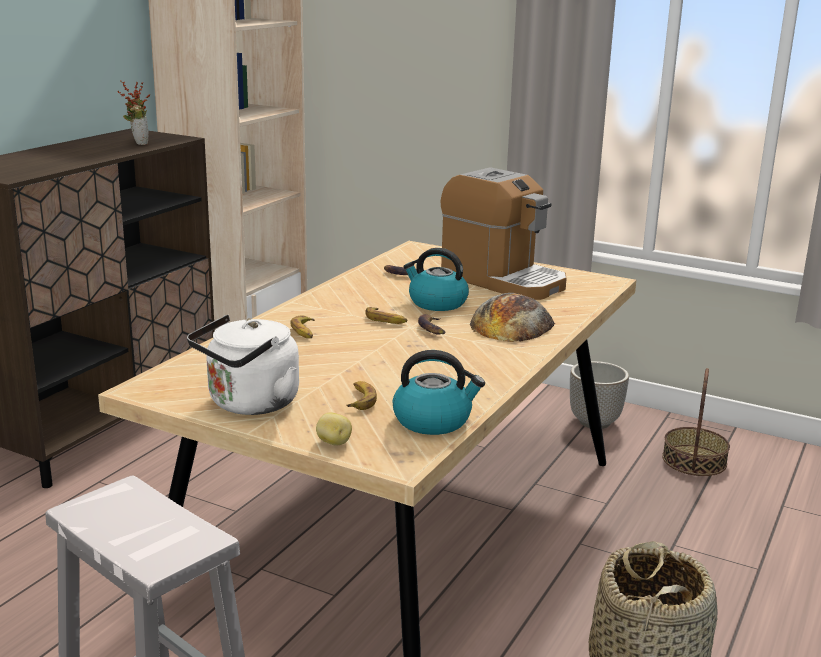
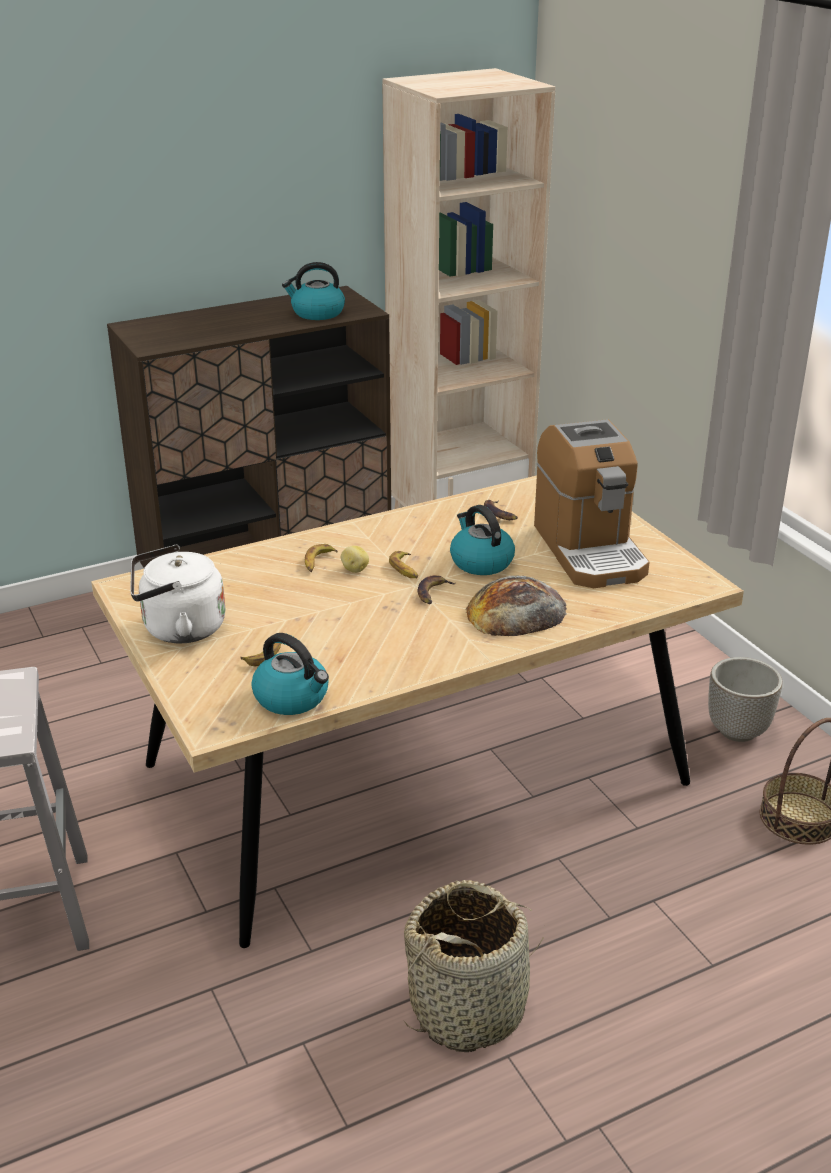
camera: 35 degrees right, 10 degrees up
potted plant [118,80,150,145] -> kettle [282,262,345,320]
potato [316,412,352,445] -> potato moved to [341,546,369,573]

